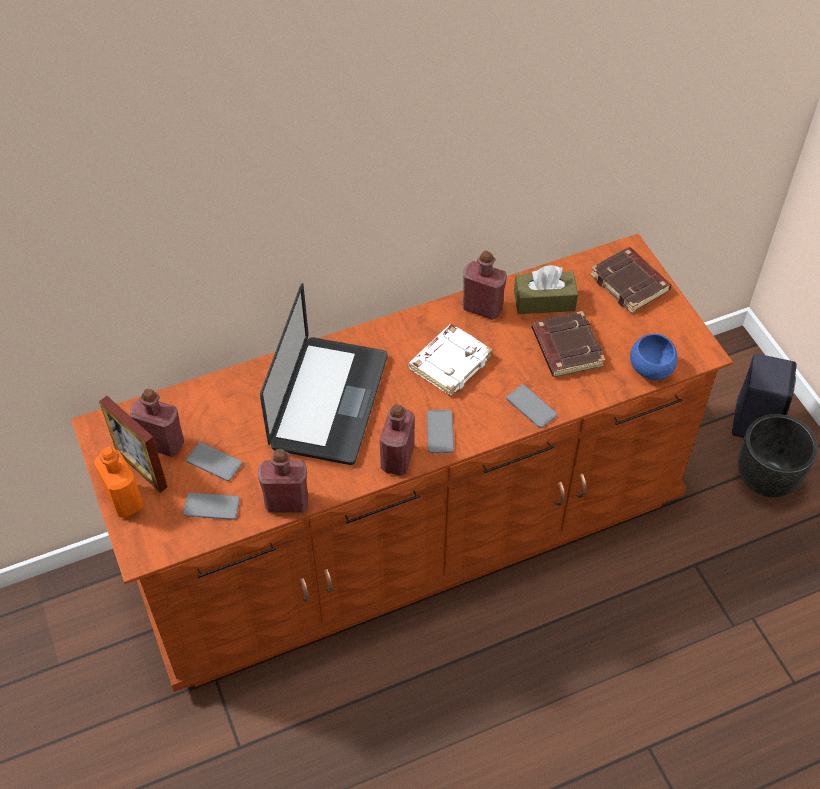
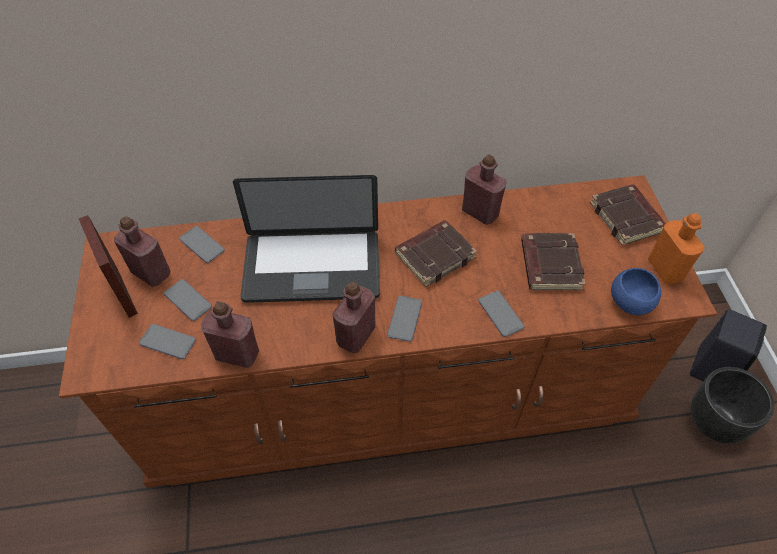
camera: 15 degrees right, 0 degrees up
orange bottle [94,446,144,518] -> orange bottle moved to [648,213,705,284]
laptop [260,283,387,465] -> laptop turned 60 degrees clockwise [233,175,380,303]
white book [409,324,493,396] -> brown book [395,220,477,287]
brown tissue box [514,265,578,314] -> none
none -> phone [179,226,225,263]

